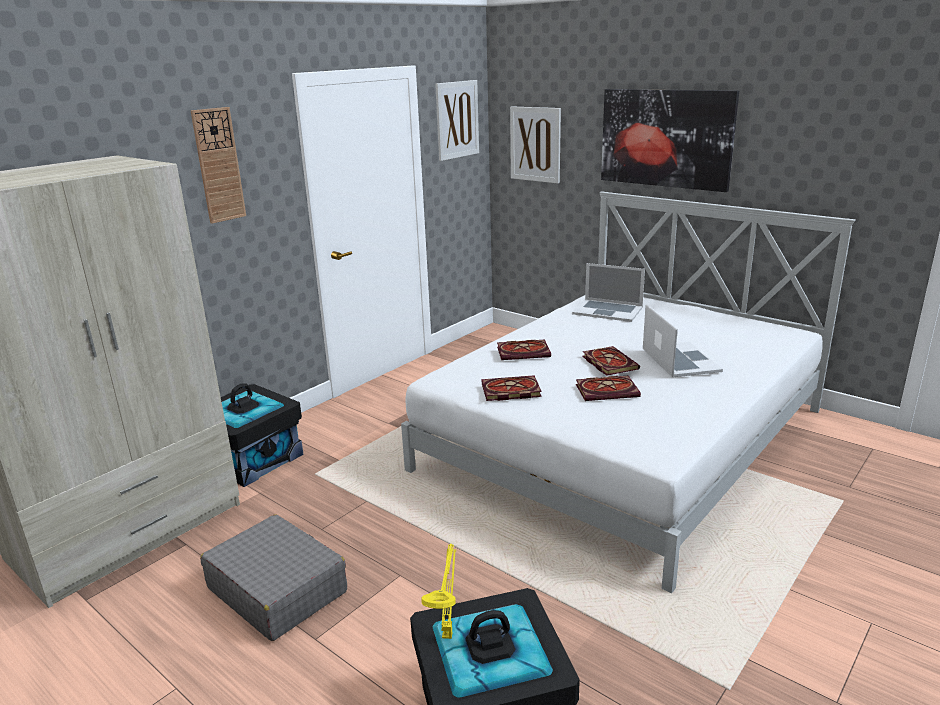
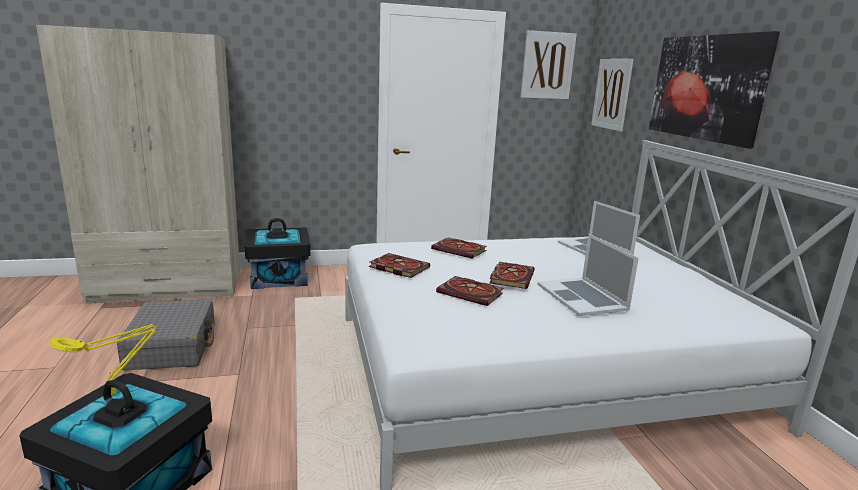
camera: 35 degrees right, 5 degrees down
wall clock [191,107,246,224] -> none
laptop [643,304,723,377] -> laptop turned 135 degrees clockwise [537,233,639,316]

